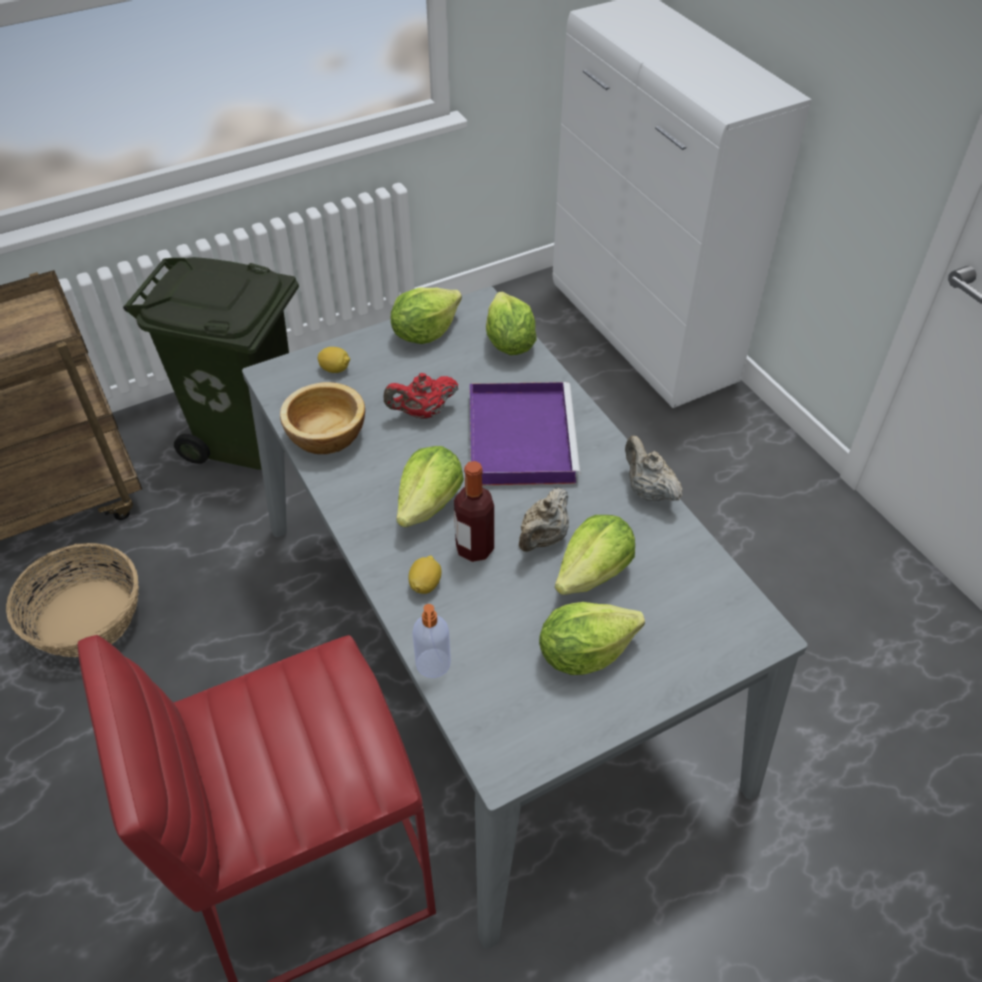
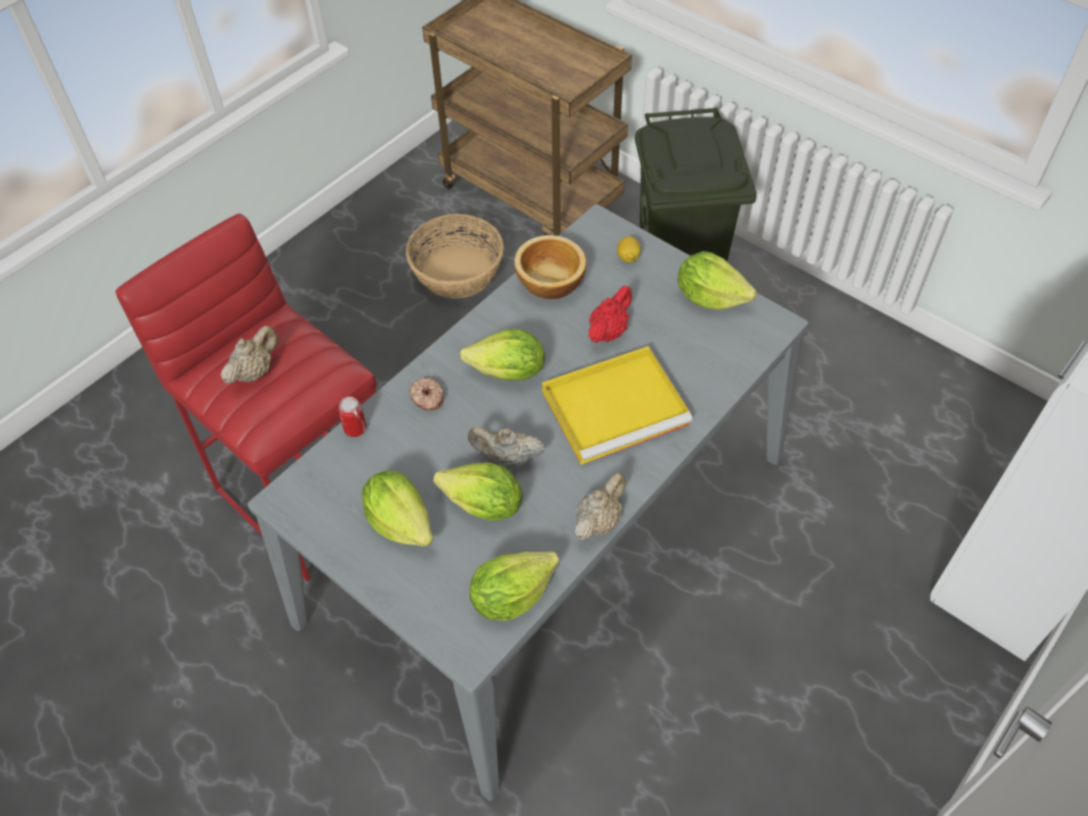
camera: 70 degrees right, 5 degrees up
red teapot [384,373,458,419] -> red teapot turned 75 degrees clockwise [588,286,632,343]
lemon [408,556,442,594] -> donut [410,378,444,410]
soap dispenser [412,604,451,678] -> can [338,397,367,437]
bottle [454,461,494,562] -> none
purple tray [470,382,581,485] -> yellow tray [542,346,692,465]
lettuce [486,291,537,355] -> lettuce moved to [469,551,559,621]
none -> beige teapot [221,326,278,384]

